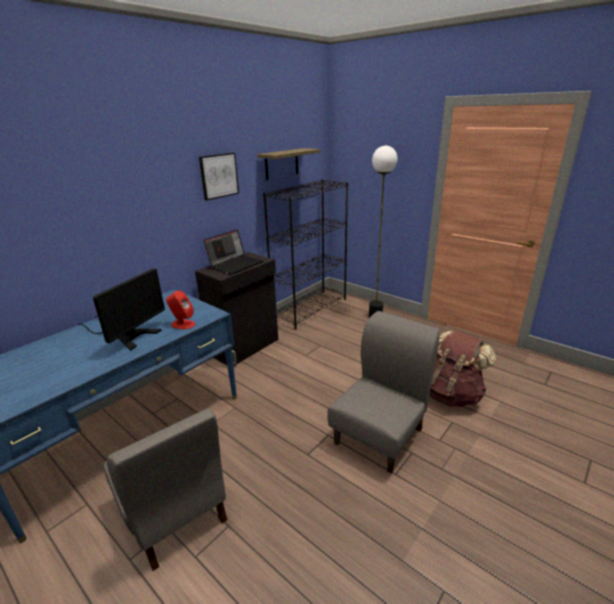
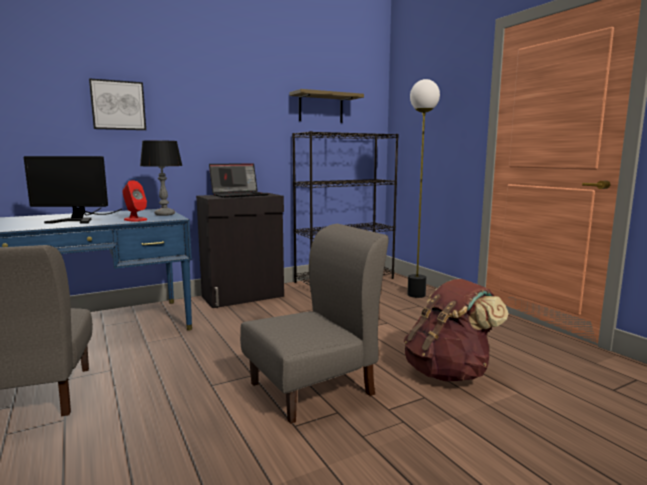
camera: 20 degrees right, 15 degrees down
monitor [78,268,165,350] -> monitor turned 45 degrees clockwise [24,156,122,224]
picture [199,153,239,200] -> picture moved to [89,78,146,130]
none -> table lamp [140,140,183,216]

